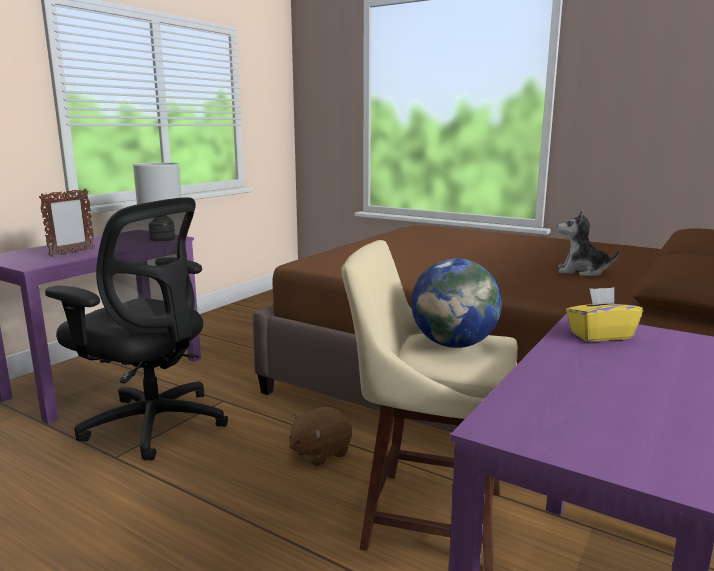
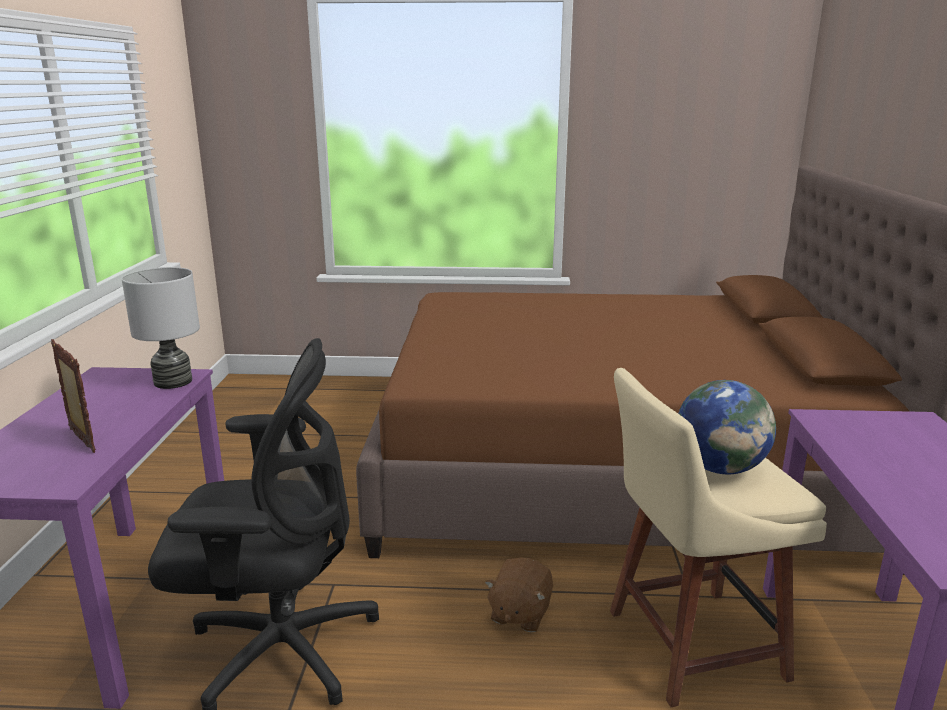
camera: 30 degrees left, 5 degrees up
picture frame [39,189,95,257] -> picture frame turned 45 degrees counterclockwise [51,339,96,453]
plush toy [557,210,620,276] -> none
yellow tissue box [566,287,643,342] -> none

